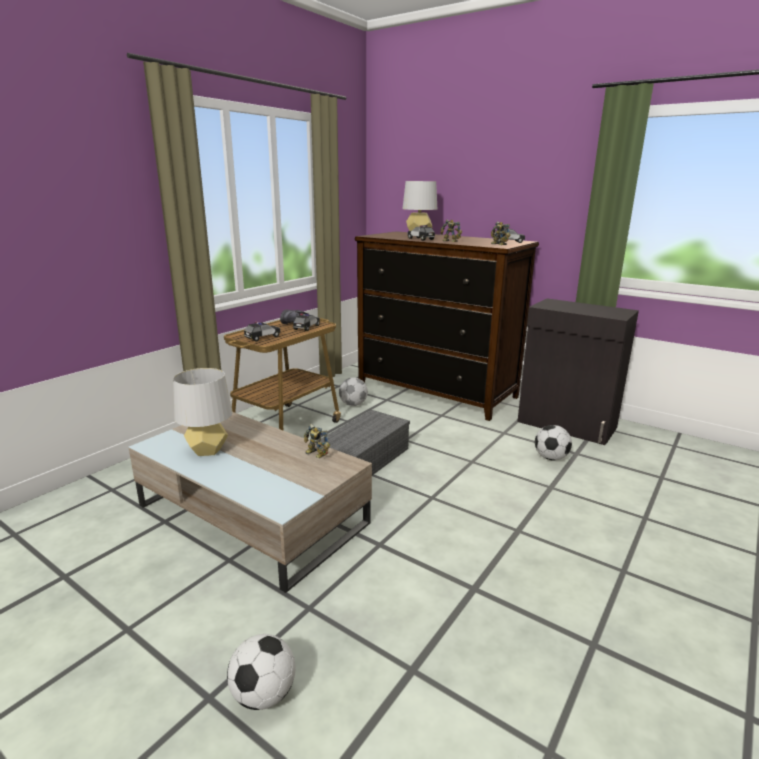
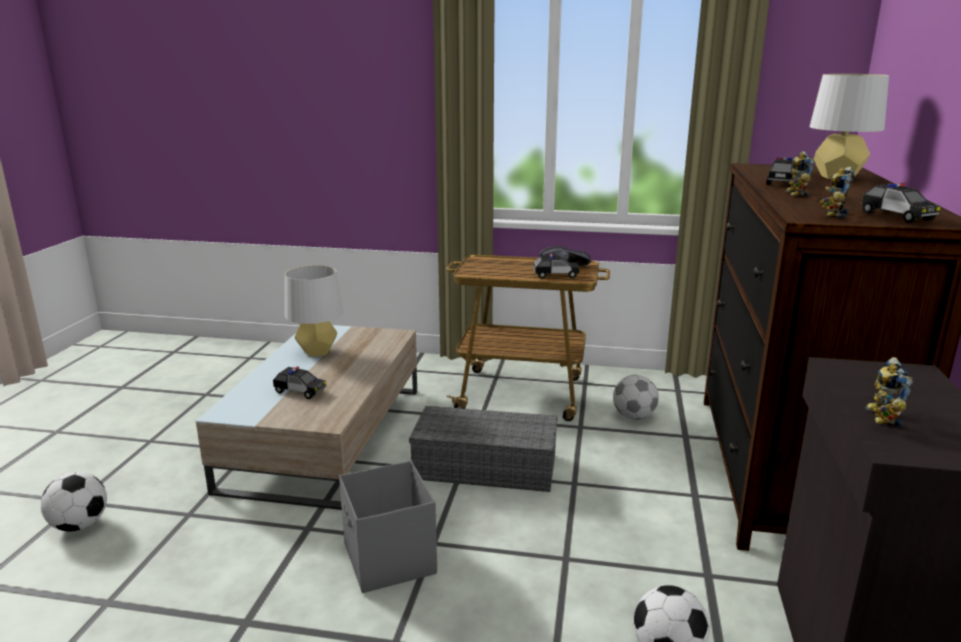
camera: 65 degrees right, 0 degrees up
toy car [244,322,281,341] -> toy car moved to [273,366,327,399]
toy robot [304,424,330,458] -> toy robot moved to [865,357,913,426]
none -> grey storage box [339,461,437,593]

